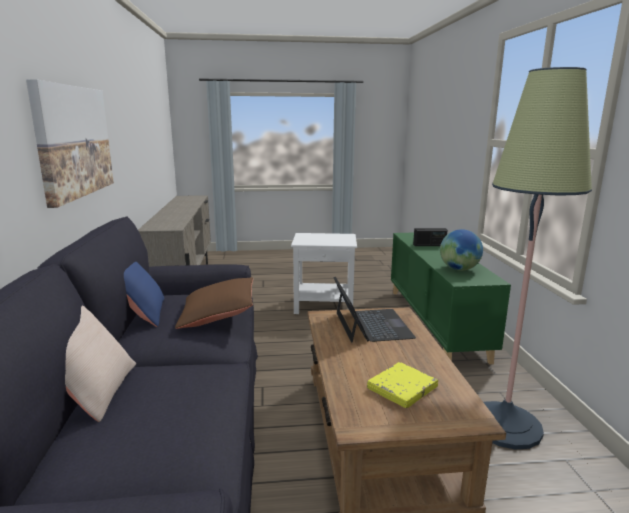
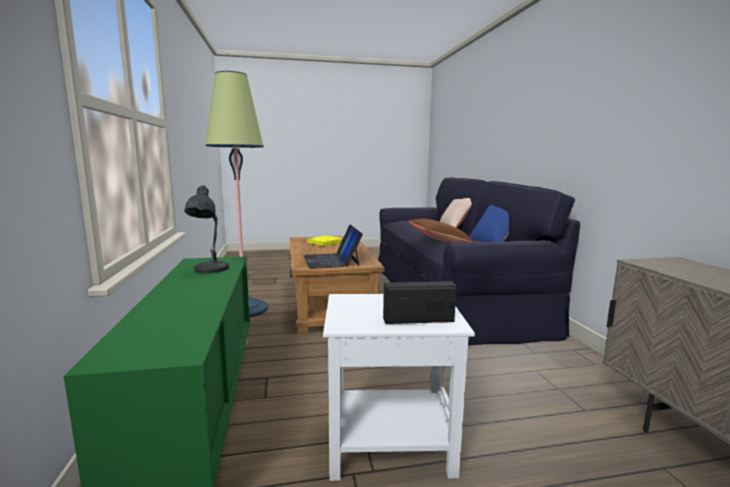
camera: 175 degrees right, 5 degrees down
picture [26,79,114,208] -> none
radio [413,228,447,246] -> radio moved to [383,281,456,324]
globe [440,229,483,271] -> grey table lamp [184,185,229,273]

